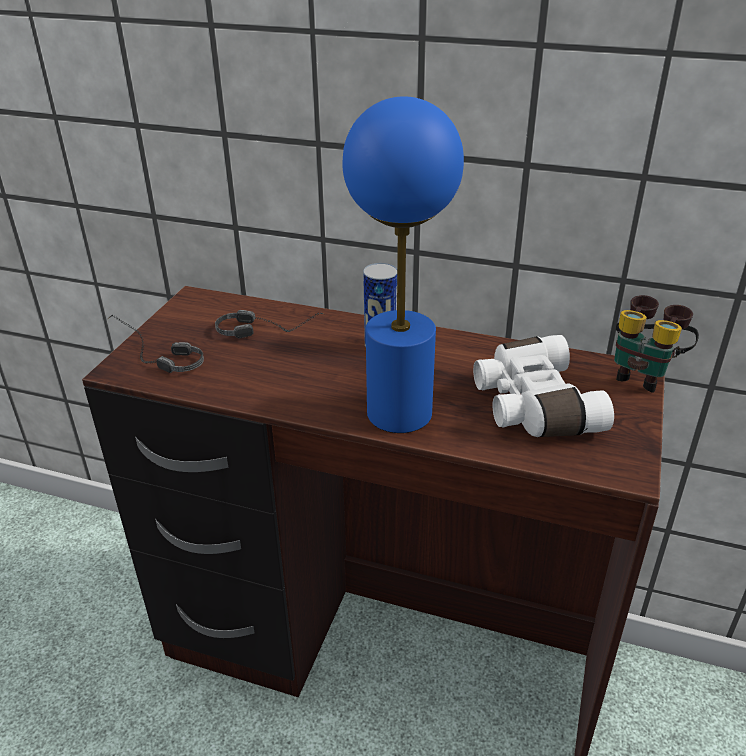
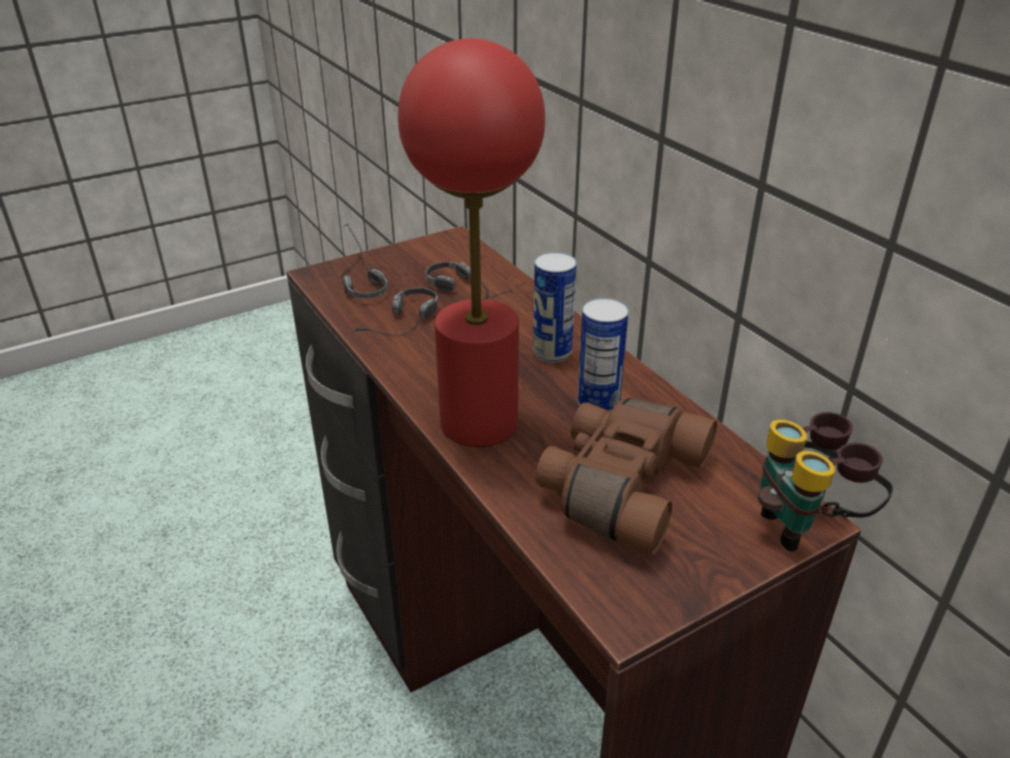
camera: 40 degrees right, 0 degrees up
blue table lamp [343,96,464,433] -> red table lamp [398,38,545,447]
white binoculars [473,335,614,437] -> brown binoculars [536,398,717,555]
none -> headphones [354,287,438,337]
none -> can [577,298,629,413]

